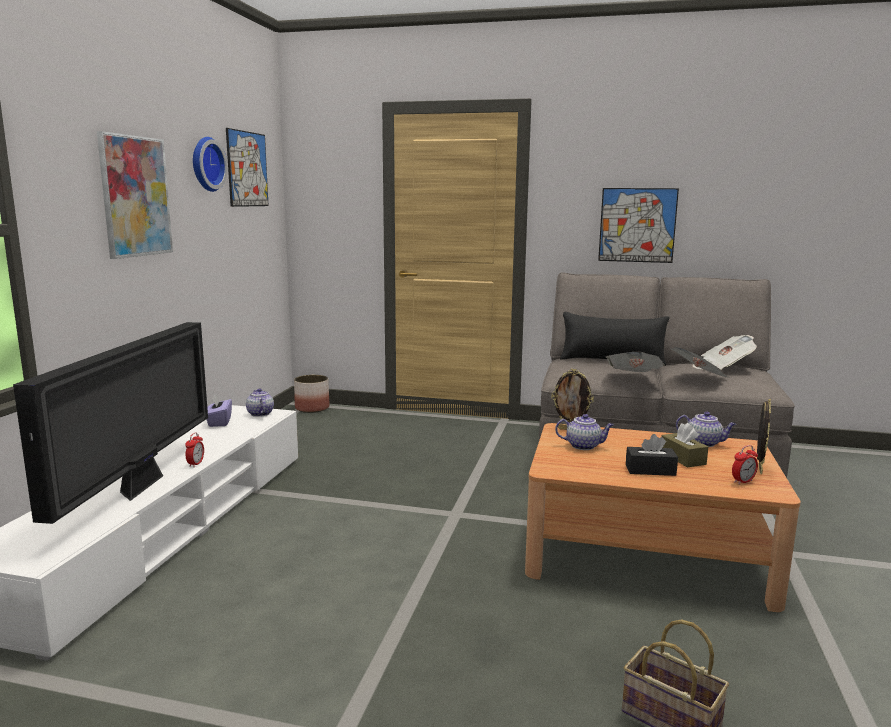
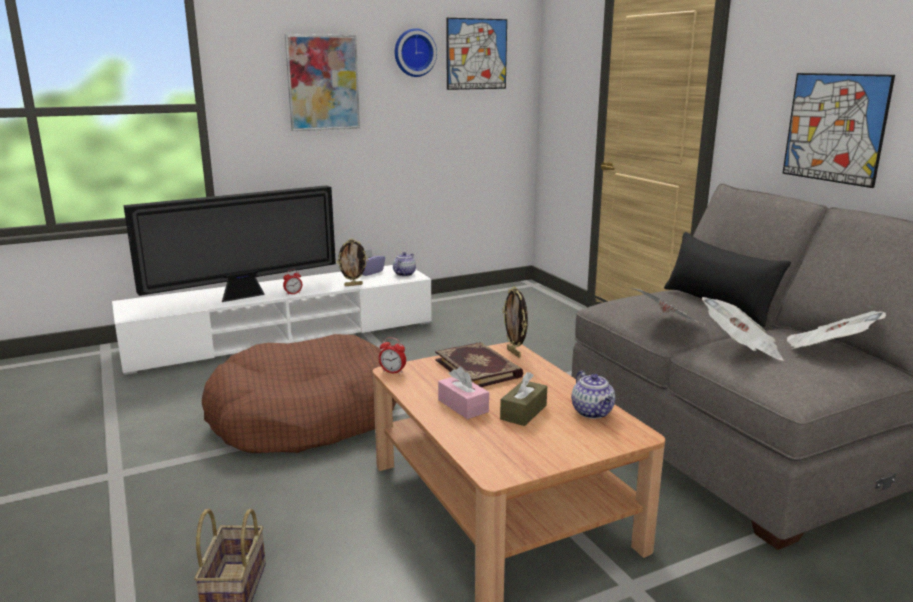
camera: 50 degrees right, 5 degrees up
planter [294,375,329,413] -> none
teapot [555,414,614,450] -> book [435,342,523,387]
black tissue box [626,434,678,476] -> pink tissue box [438,367,489,419]
alarm clock [732,445,758,484] -> alarm clock moved to [379,337,406,375]
picture frame [757,399,771,474] -> picture frame moved to [337,238,368,286]
none -> brown dog bed [202,334,397,453]

